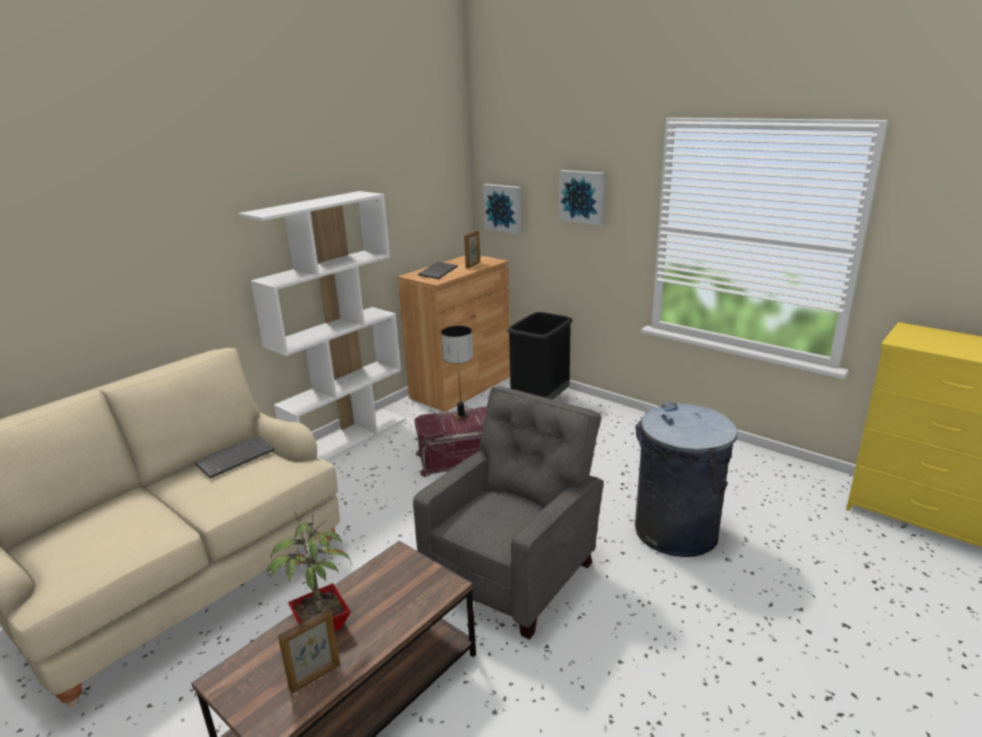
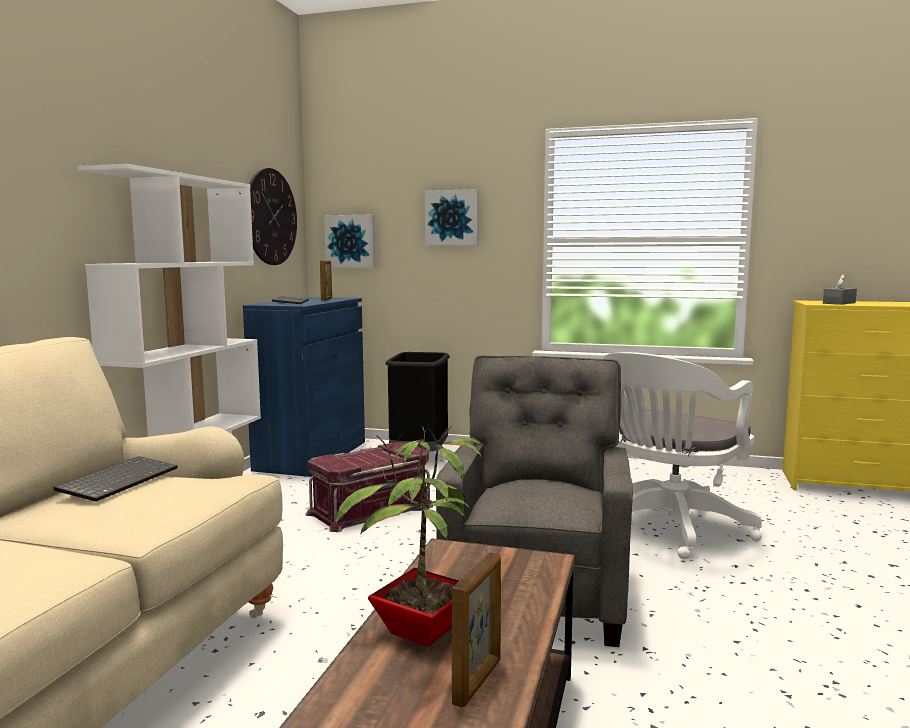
camera: 25 degrees left, 15 degrees down
brown cabinet [398,256,510,412] -> blue cabinet [243,297,365,477]
table lamp [441,326,473,420] -> none
grey trash can [635,401,738,557] -> white office chair [603,352,762,559]
none -> wall clock [249,168,297,265]
none -> grey tissue box [823,274,857,305]

